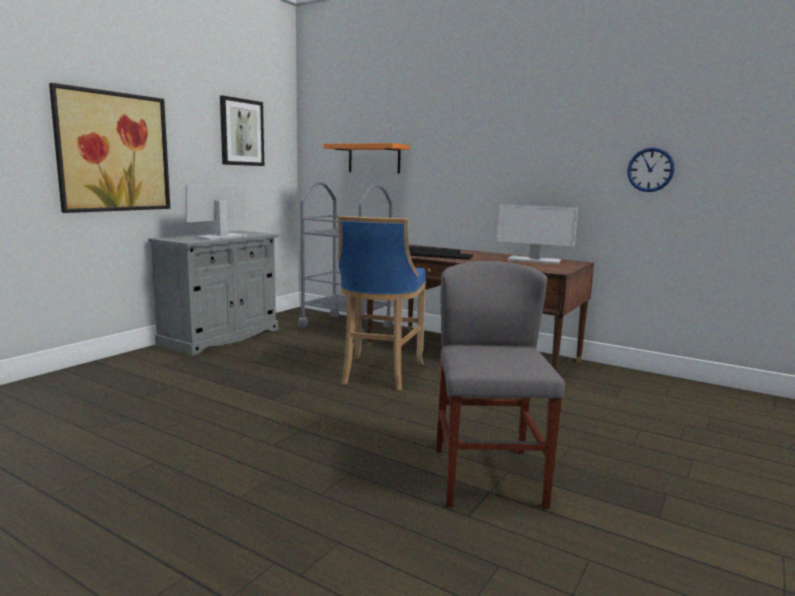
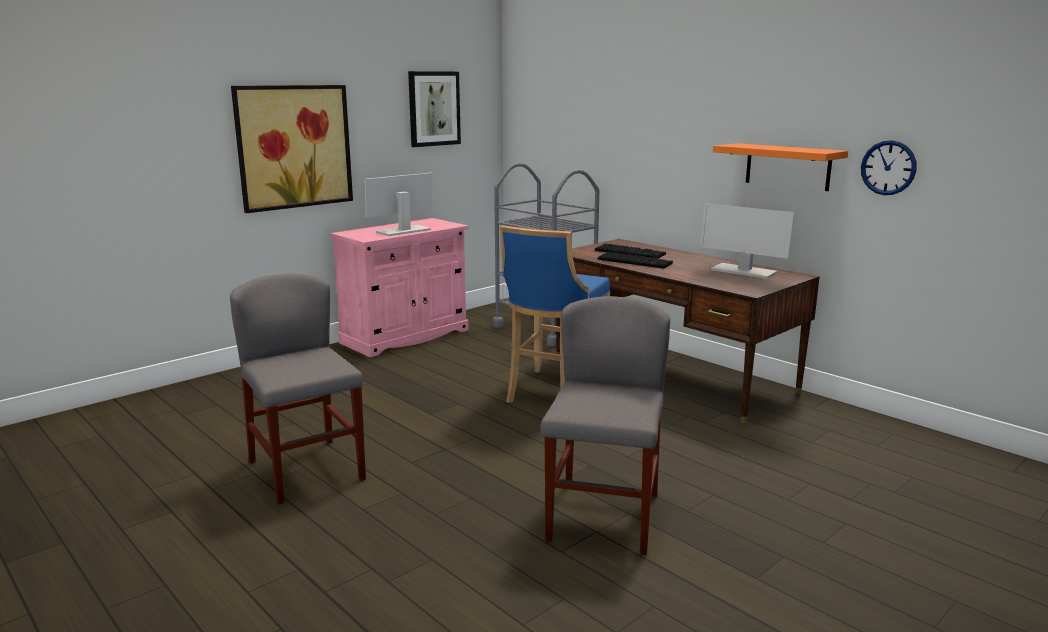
camera: 15 degrees right, 5 degrees up
grey cabinet [148,230,279,356] -> pink cabinet [330,218,469,357]
orange shelf [323,143,410,173] -> orange shelf moved to [713,143,848,191]
none -> grey chair [230,274,366,504]

